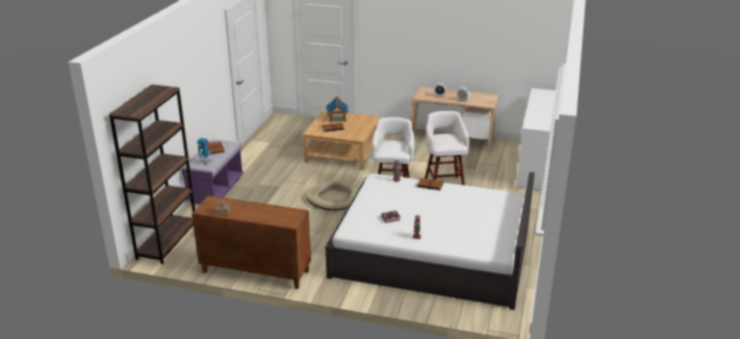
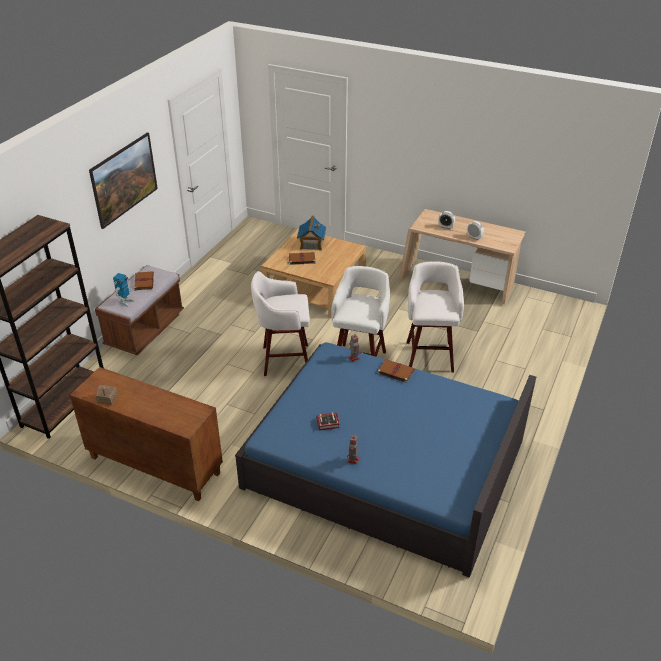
camera: 10 degrees right, 10 degrees up
purple bench [181,139,244,204] -> brown bench [95,265,184,355]
beige dog bed [306,181,359,211] -> white stool [251,271,310,376]
white bed [325,172,535,310] -> blue bed [235,342,536,578]
white dresser [516,88,556,191] -> none
none -> picture [89,133,158,229]

